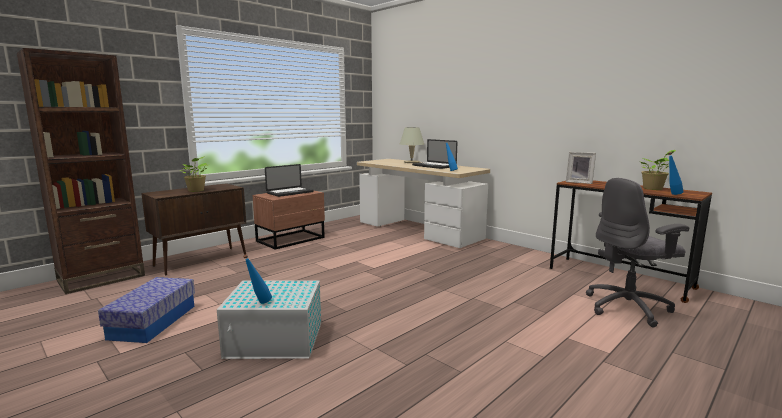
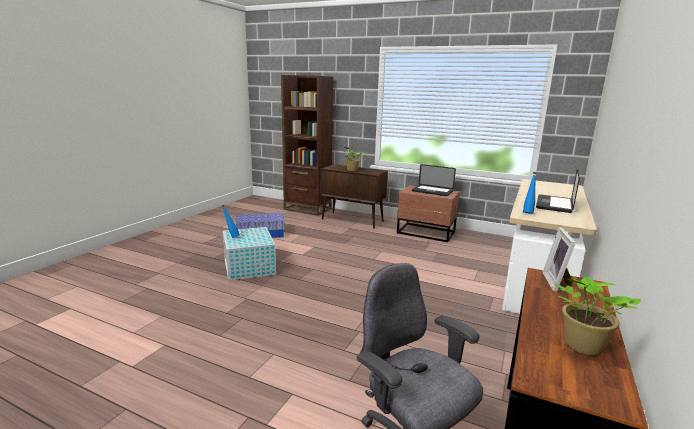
camera: 70 degrees right, 5 degrees up
beige table lamp [400,127,424,163] -> none
blue bottle [668,152,684,195] -> none

